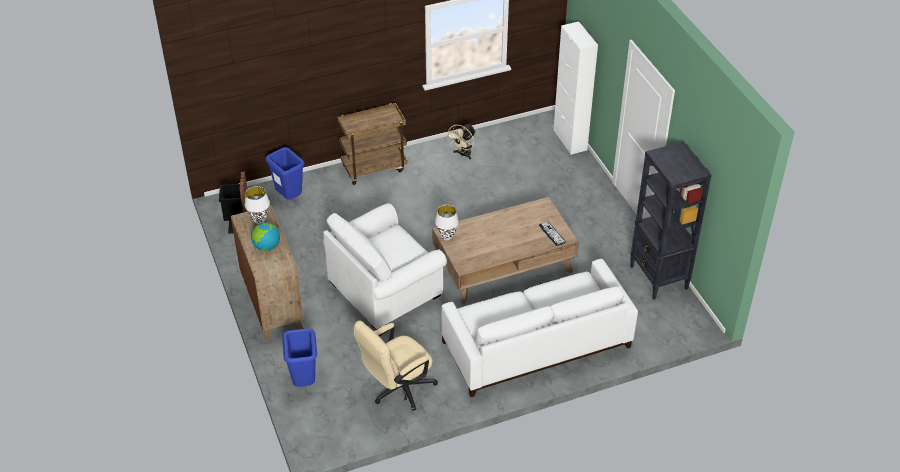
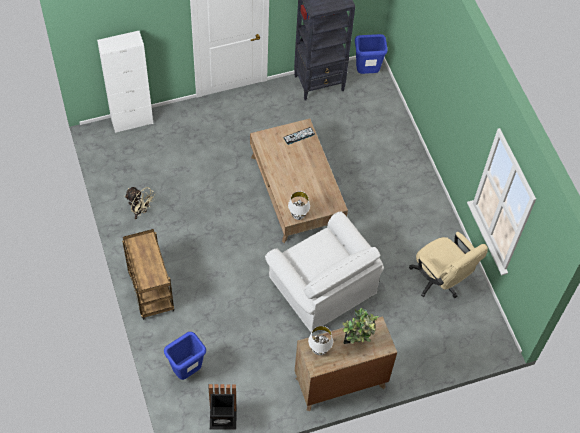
camera: 90 degrees left, 15 degrees up
globe [251,222,280,251] -> potted plant [342,308,379,344]
blue trash can [282,328,317,387] -> blue trash can moved to [355,34,388,74]
white sofa [442,259,638,397] -> none

